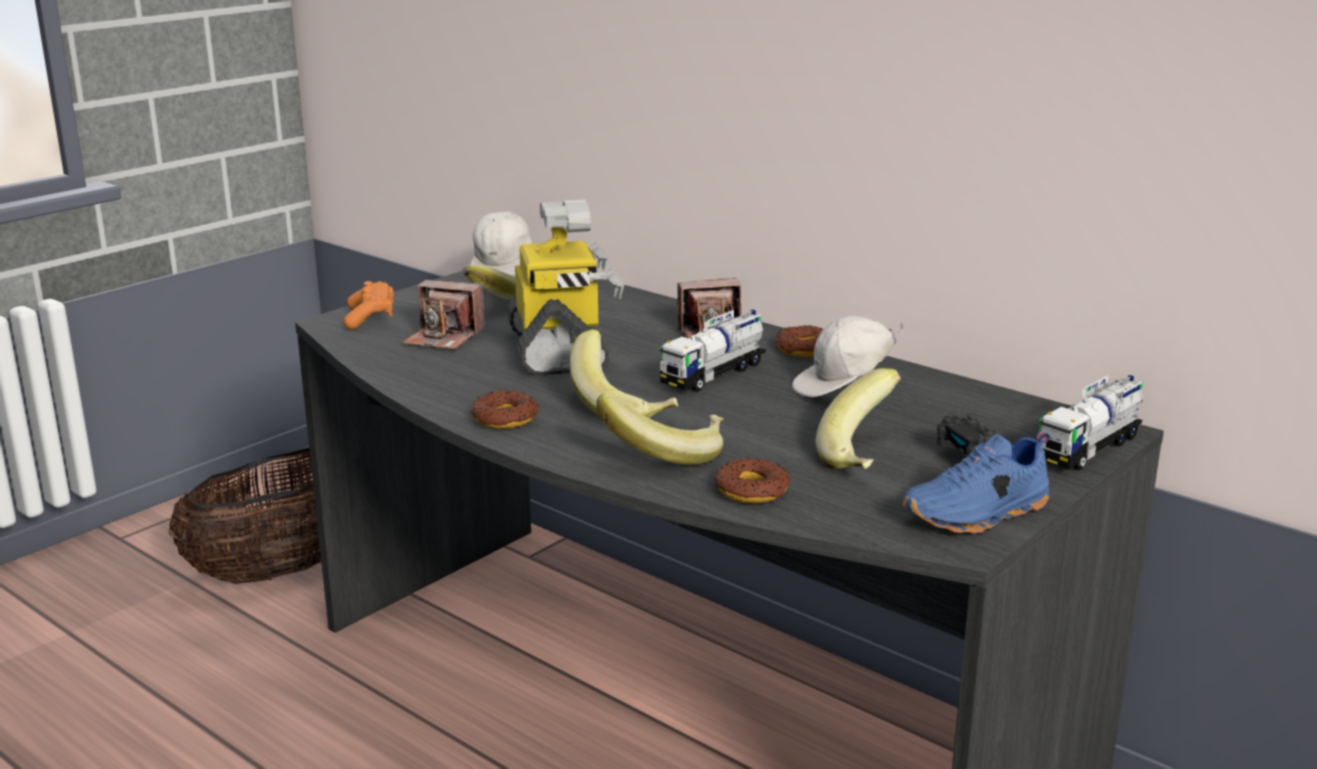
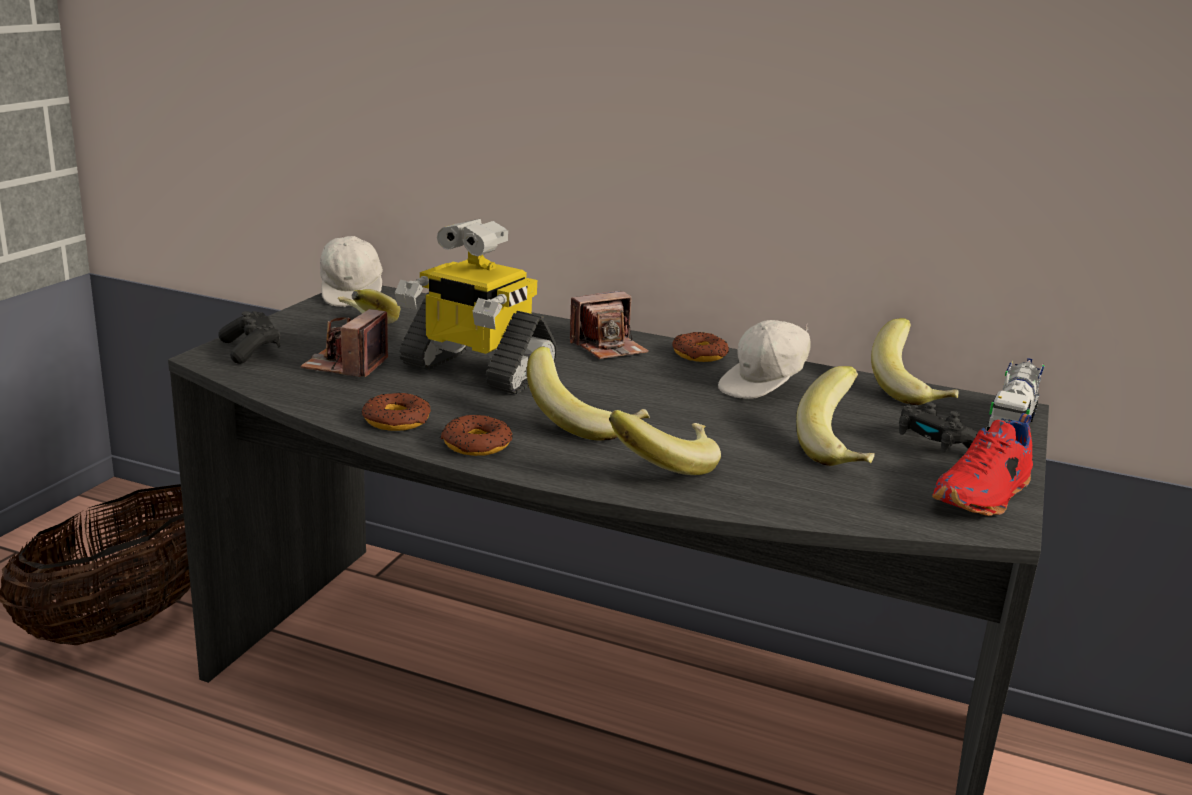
camera: 20 degrees left, 0 degrees up
orange game controller [344,281,394,330] -> black game controller [219,311,281,364]
camera [403,280,485,349] -> camera turned 105 degrees clockwise [300,309,388,377]
toy robot [507,199,624,375] -> toy robot turned 150 degrees clockwise [395,219,558,394]
toy truck [659,310,766,392] -> none
donut [714,458,790,504] -> donut moved to [362,393,431,431]
blue shoe [903,430,1050,534] -> red shoe [932,413,1033,516]
none -> banana [871,318,959,405]

